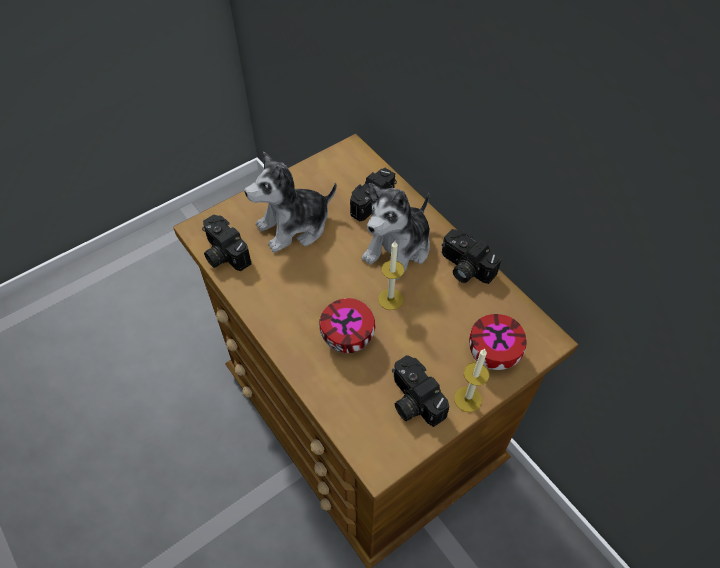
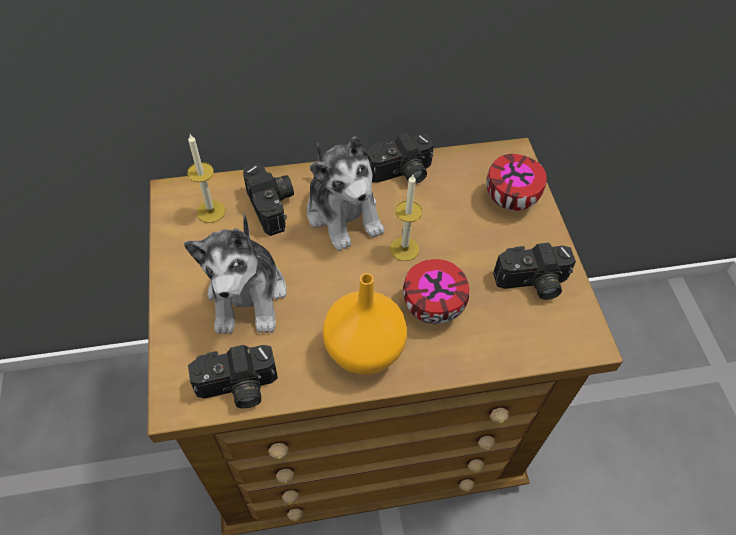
camera: 65 degrees left, 0 degrees up
candle [454,349,489,412] -> candle moved to [187,134,226,223]
none -> orange vase [323,273,407,375]

